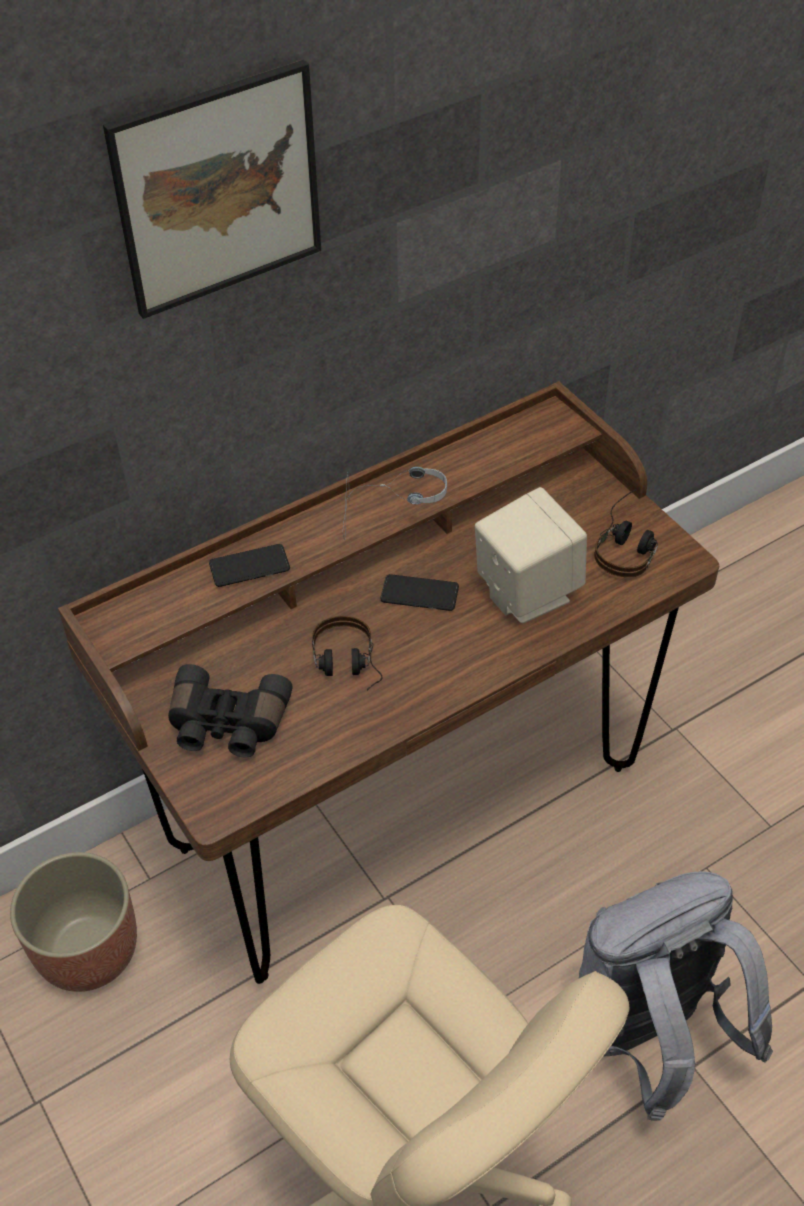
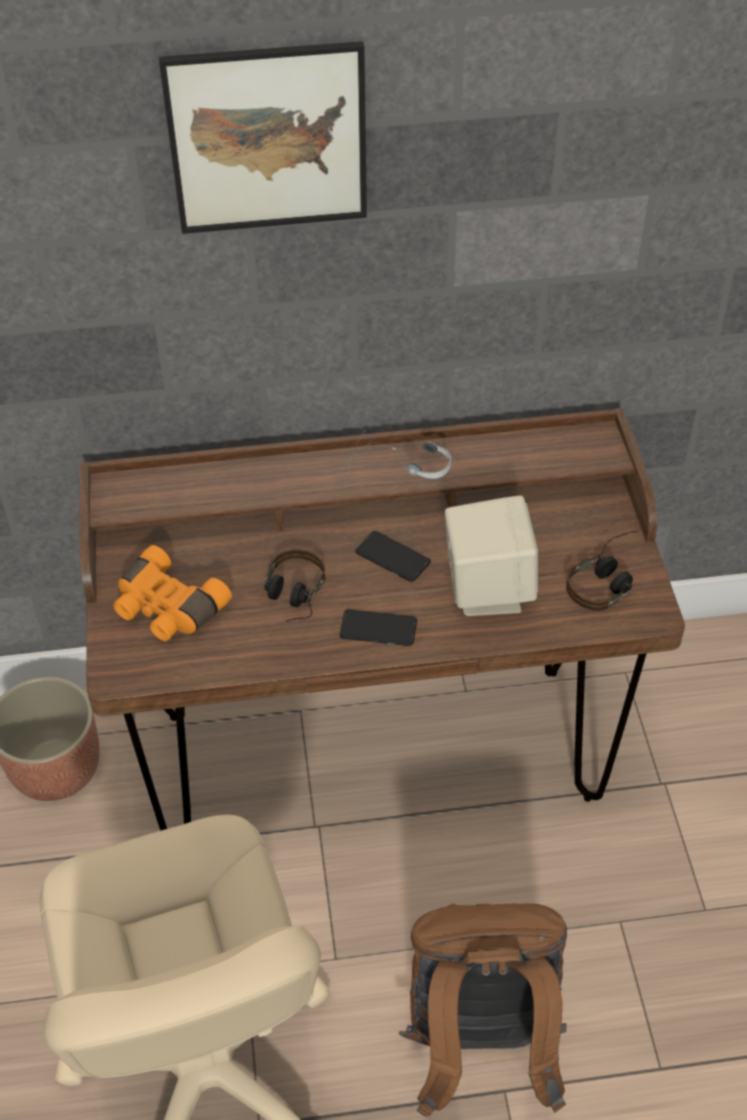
camera: 25 degrees right, 0 degrees up
black binoculars [168,664,293,758] -> orange binoculars [113,545,232,641]
phone [209,544,290,587] -> phone moved to [340,609,417,646]
grey backpack [579,871,773,1121] -> brown backpack [398,903,567,1118]

